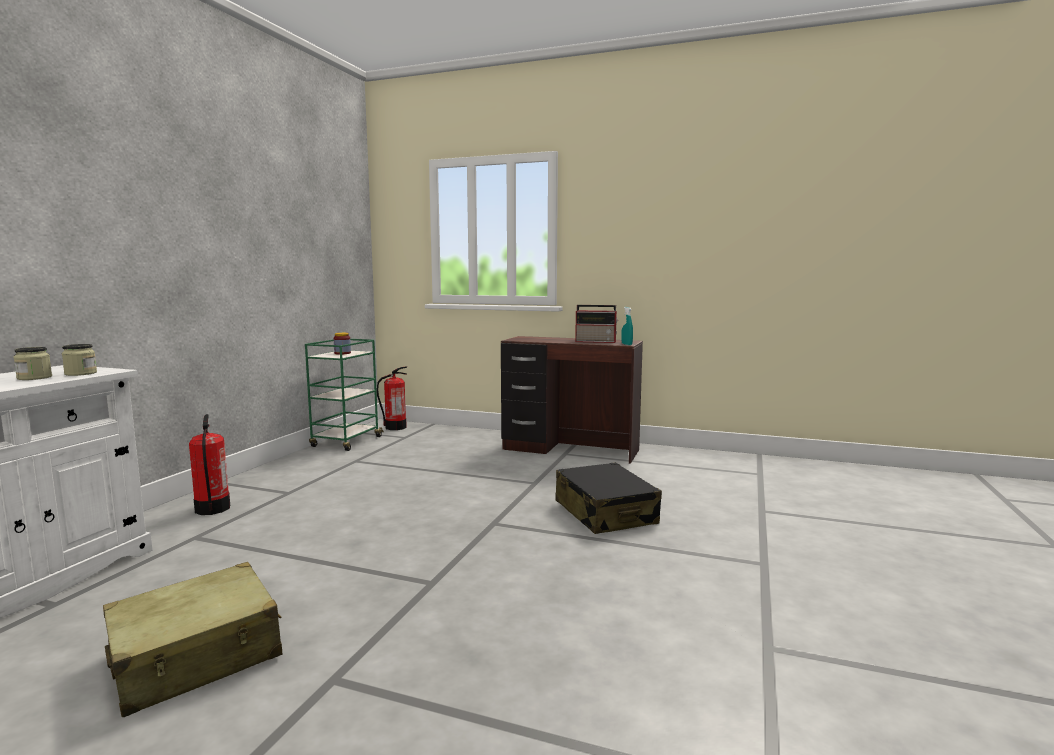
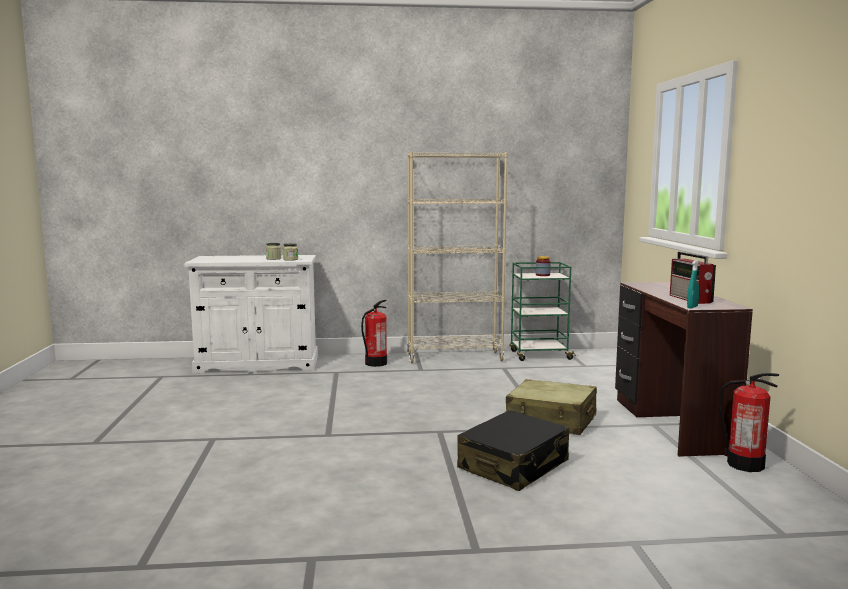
camera: 65 degrees right, 0 degrees up
beige suitcase [103,562,282,717] -> beige suitcase moved to [506,379,597,435]
fire extinguisher [377,366,407,430] -> fire extinguisher moved to [719,373,779,472]
none -> beige bookcase [407,152,508,363]

